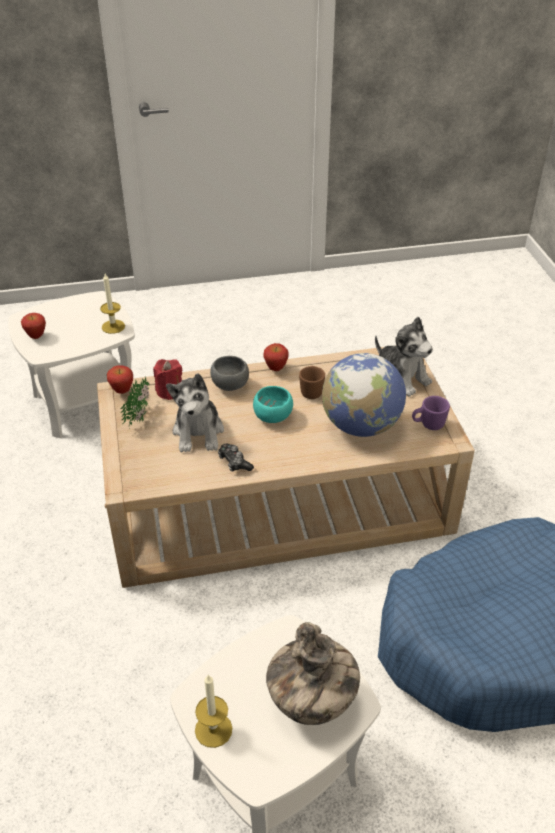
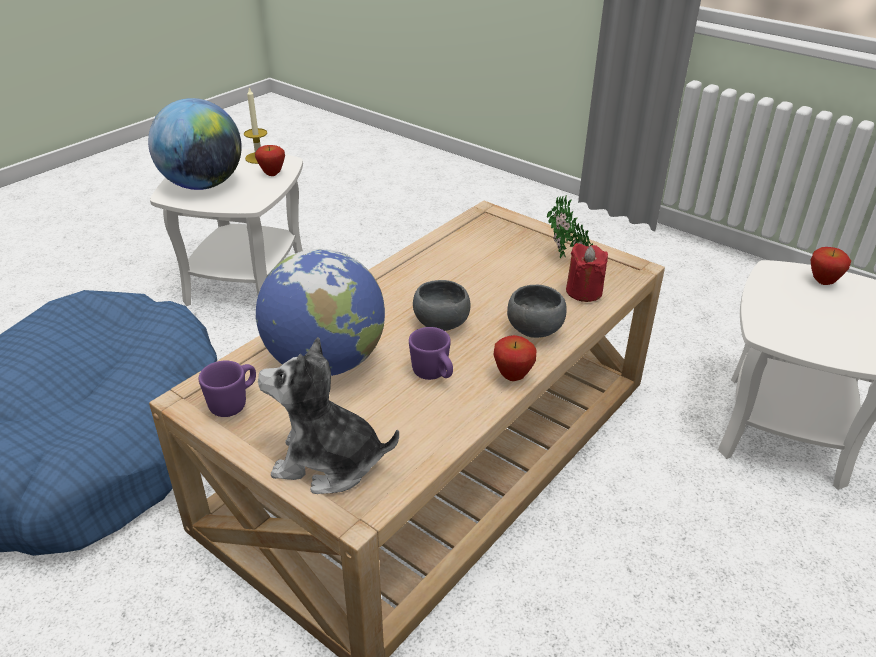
camera: 140 degrees right, 5 degrees down
candle [100,274,125,334] -> none
apple [107,365,133,394] -> apple moved to [255,145,285,176]
plush toy [166,373,224,452] -> none
game controller [218,444,254,472] -> none
turquoise bowl [253,386,293,423] -> grey bowl [413,280,471,331]
vase [266,622,360,725] -> globe [148,98,242,190]
brown mug [299,366,325,399] -> purple mug [409,327,453,380]

